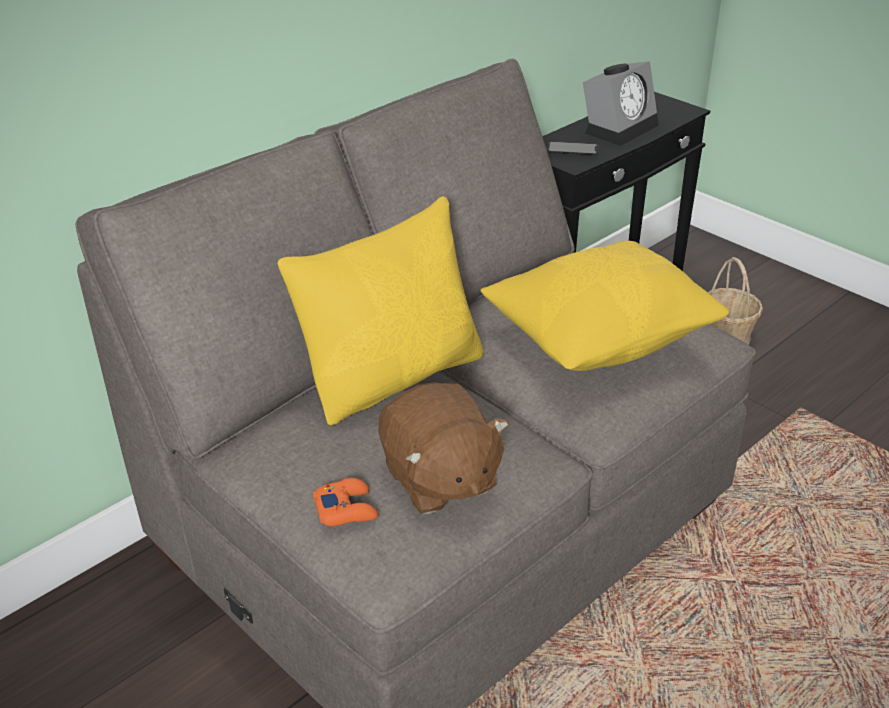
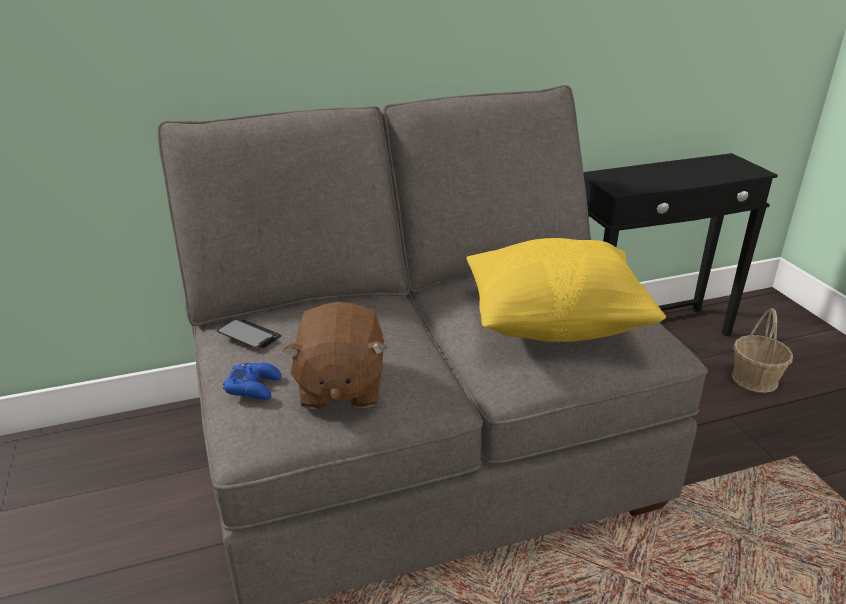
camera: 25 degrees right, 5 degrees down
yellow pillow [277,196,484,425] -> none
orange game controller [313,478,378,526] -> blue game controller [223,362,281,400]
phone [547,141,598,155] -> phone moved to [217,319,282,348]
alarm clock [583,61,659,146] -> none

